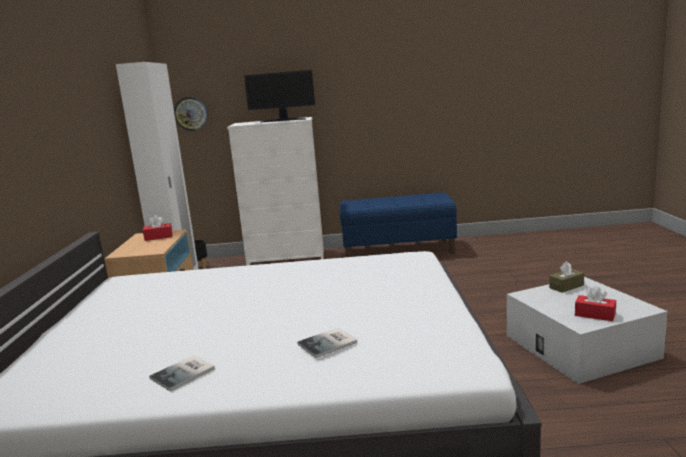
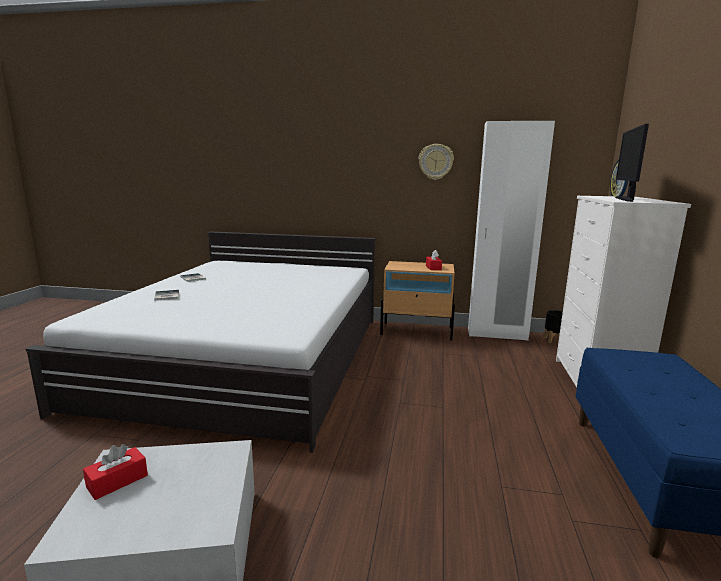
camera: 100 degrees right, 0 degrees up
brown tissue box [549,261,584,293] -> none
none -> wall clock [419,144,454,180]

